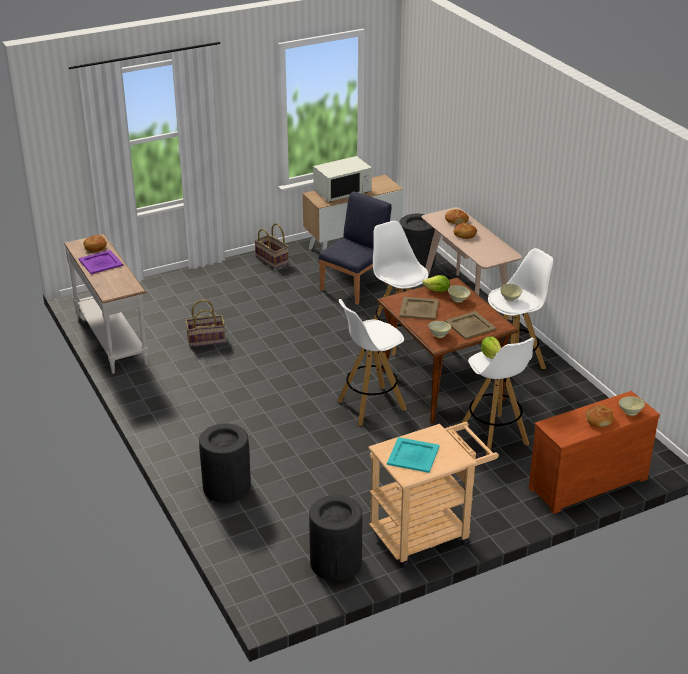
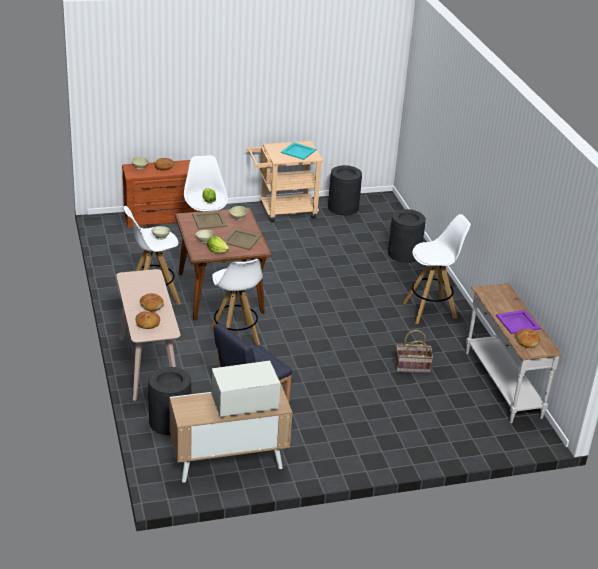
camera: 170 degrees left, 0 degrees up
basket [254,223,289,269] -> none
white stool [337,299,407,426] -> white stool moved to [402,214,471,324]

